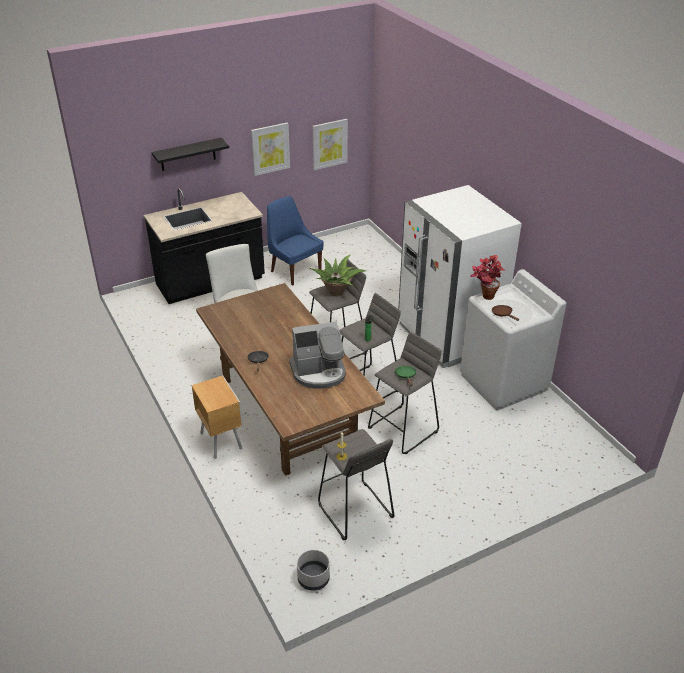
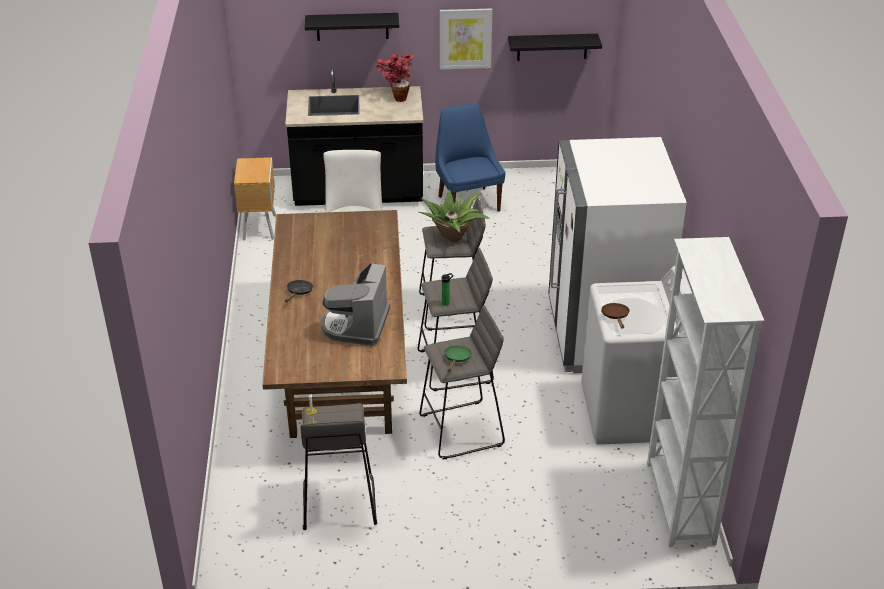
camera: 25 degrees right, 0 degrees up
brown nightstand [192,375,242,459] -> brown nightstand moved to [234,157,276,240]
coffee machine [289,322,346,389] -> coffee machine turned 90 degrees clockwise [321,263,390,346]
grey planter [297,550,330,591] -> none
picture [313,119,348,170] -> black shelf [508,34,602,61]
potted plant [470,255,505,300] -> potted plant moved to [375,54,414,102]
none -> white bookcase [647,237,764,547]

